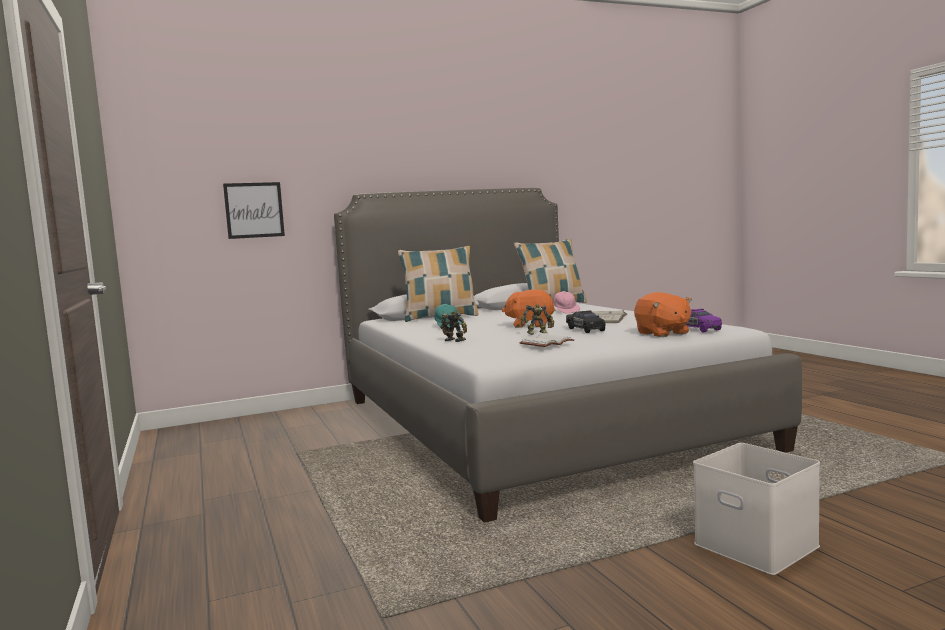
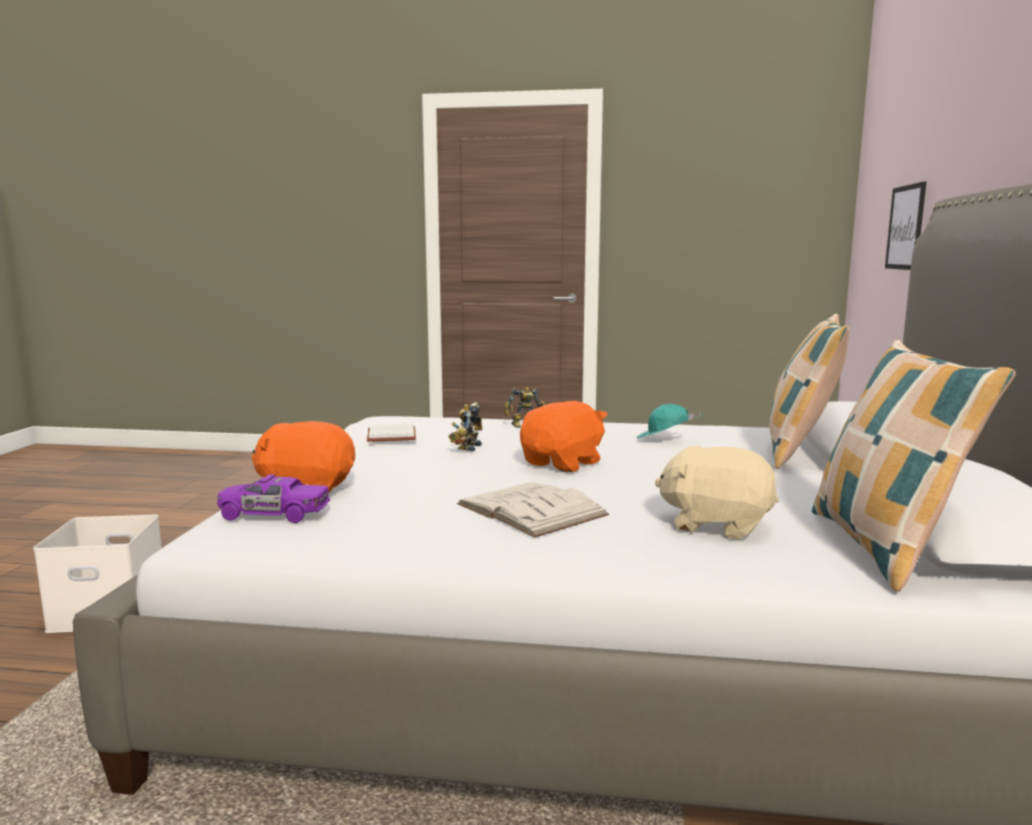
camera: 120 degrees right, 5 degrees up
pink cap [554,291,580,314] -> beige plush toy [655,446,779,540]
black toy car [566,310,605,333] -> none

